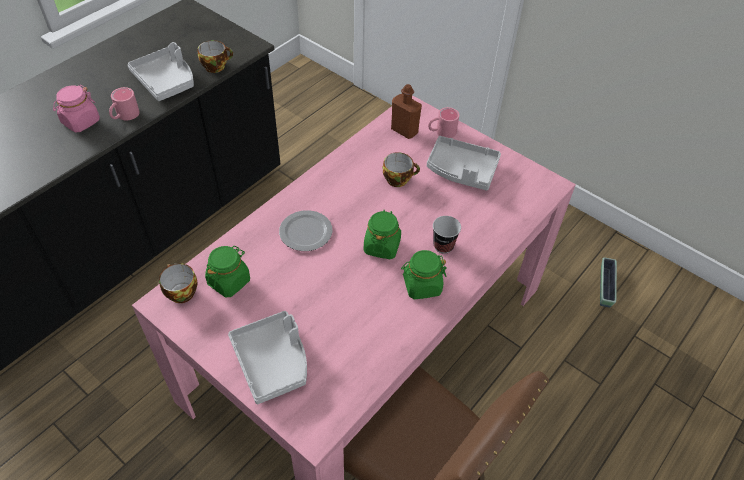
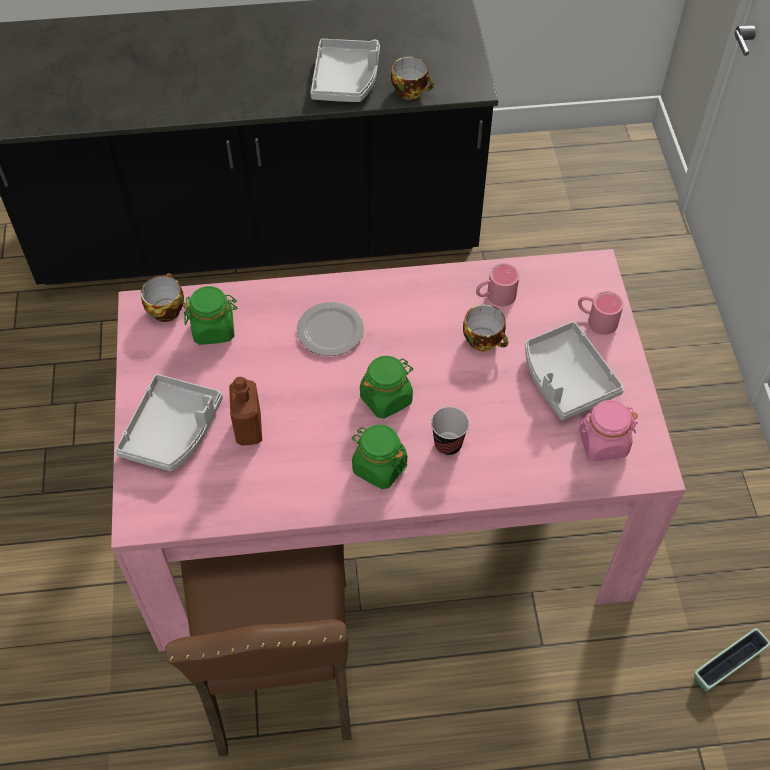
camera: 45 degrees right, 5 degrees up
pink jar [53,85,100,132] -> pink jar moved to [579,400,638,461]
pink mug [109,87,140,120] -> pink mug moved to [476,263,519,306]
brown bottle [391,84,422,139] -> brown bottle moved to [229,377,262,446]

